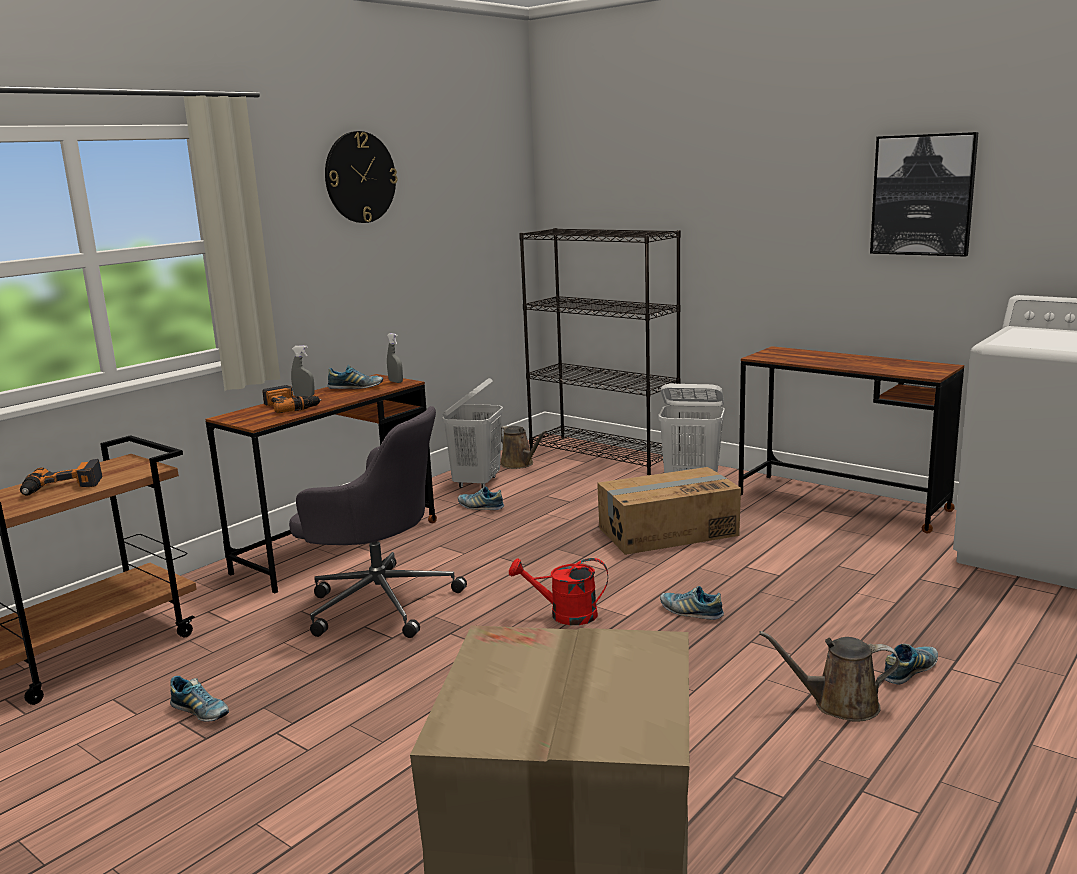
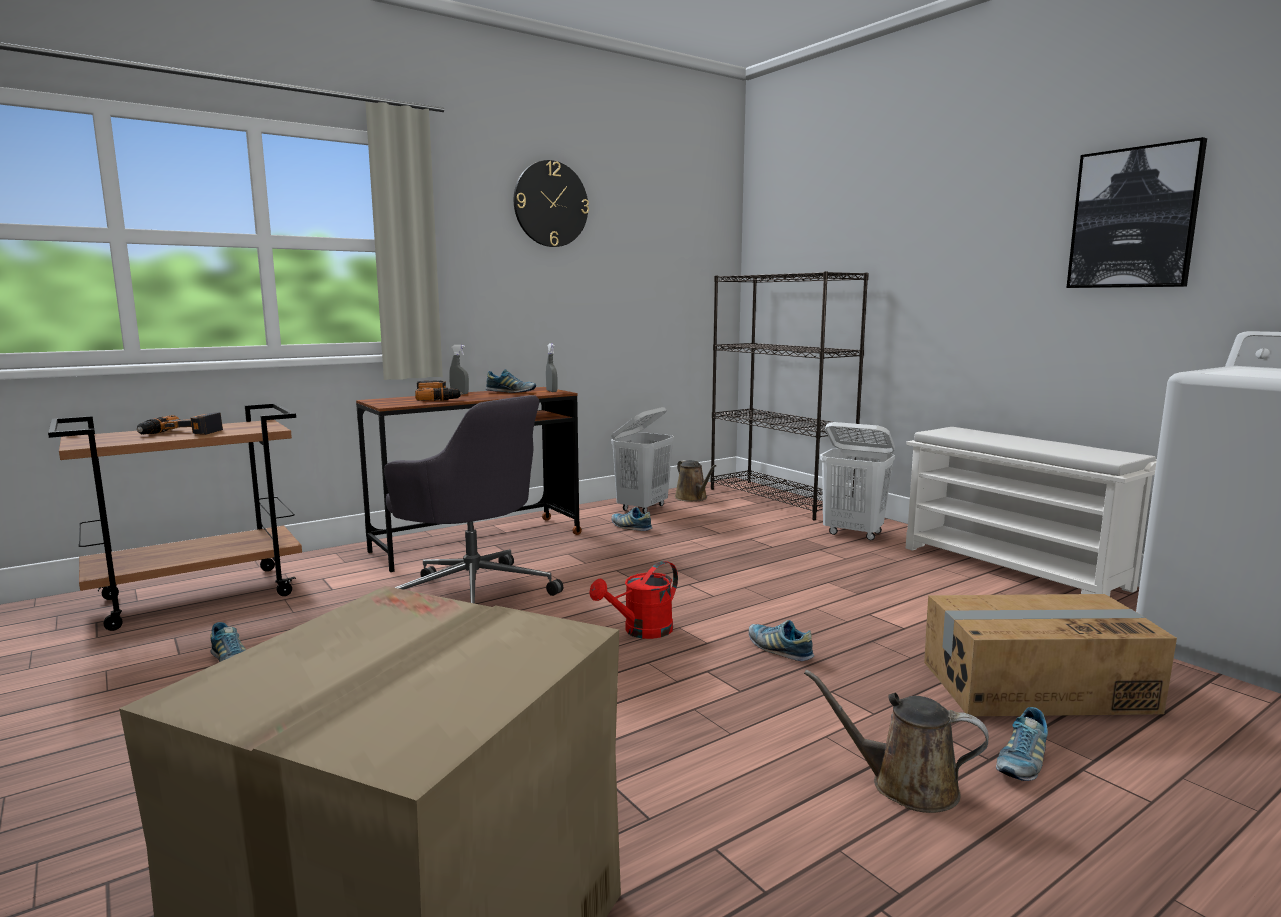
camera: 15 degrees right, 5 degrees down
red watering can [509,558,608,625] -> red watering can turned 60 degrees counterclockwise [589,561,678,639]
cardboard box [597,467,741,555] -> cardboard box moved to [924,594,1177,716]
brown desk [739,346,964,534] -> white shoe rack [906,427,1157,596]
shoe [884,644,938,685] -> shoe turned 150 degrees clockwise [996,707,1048,781]

